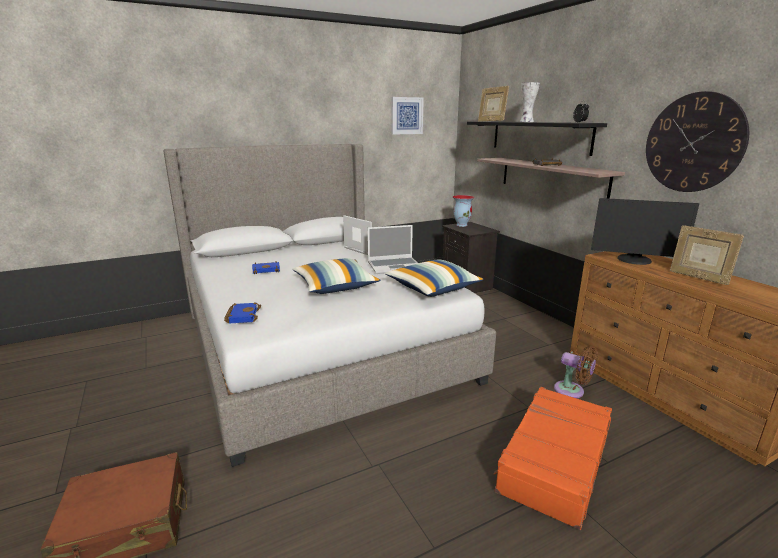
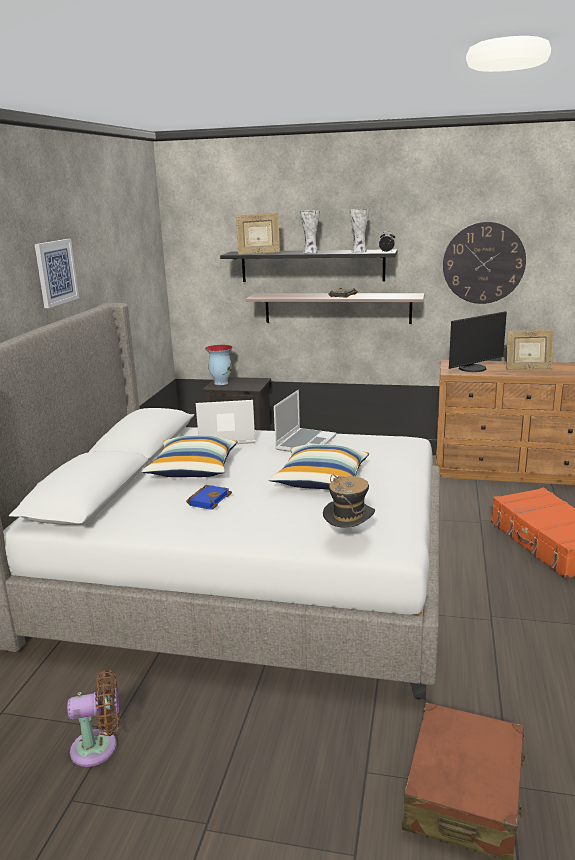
camera: 50 degrees left, 0 degrees up
blue book [224,302,261,323] -> hat [323,474,375,528]
pillow [385,260,484,297] -> pillow moved to [142,435,238,477]
picture [392,97,424,135] -> picture moved to [35,239,79,308]
brown fan [554,346,598,398] -> brown fan moved to [67,670,120,767]
none -> vase [349,209,369,253]

